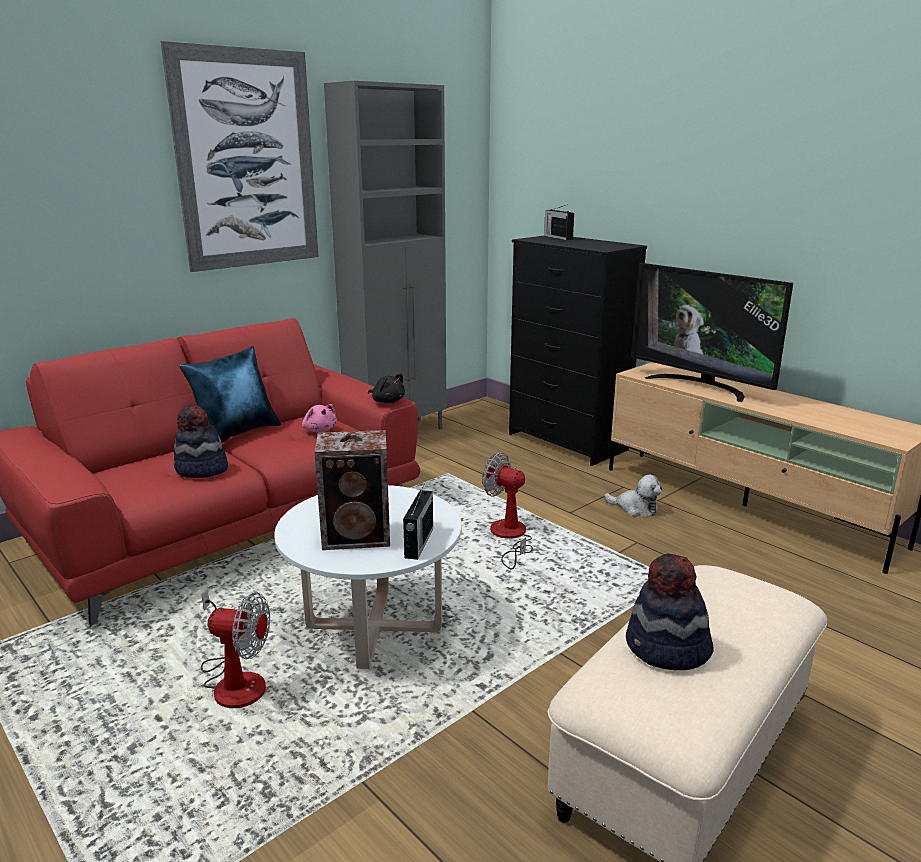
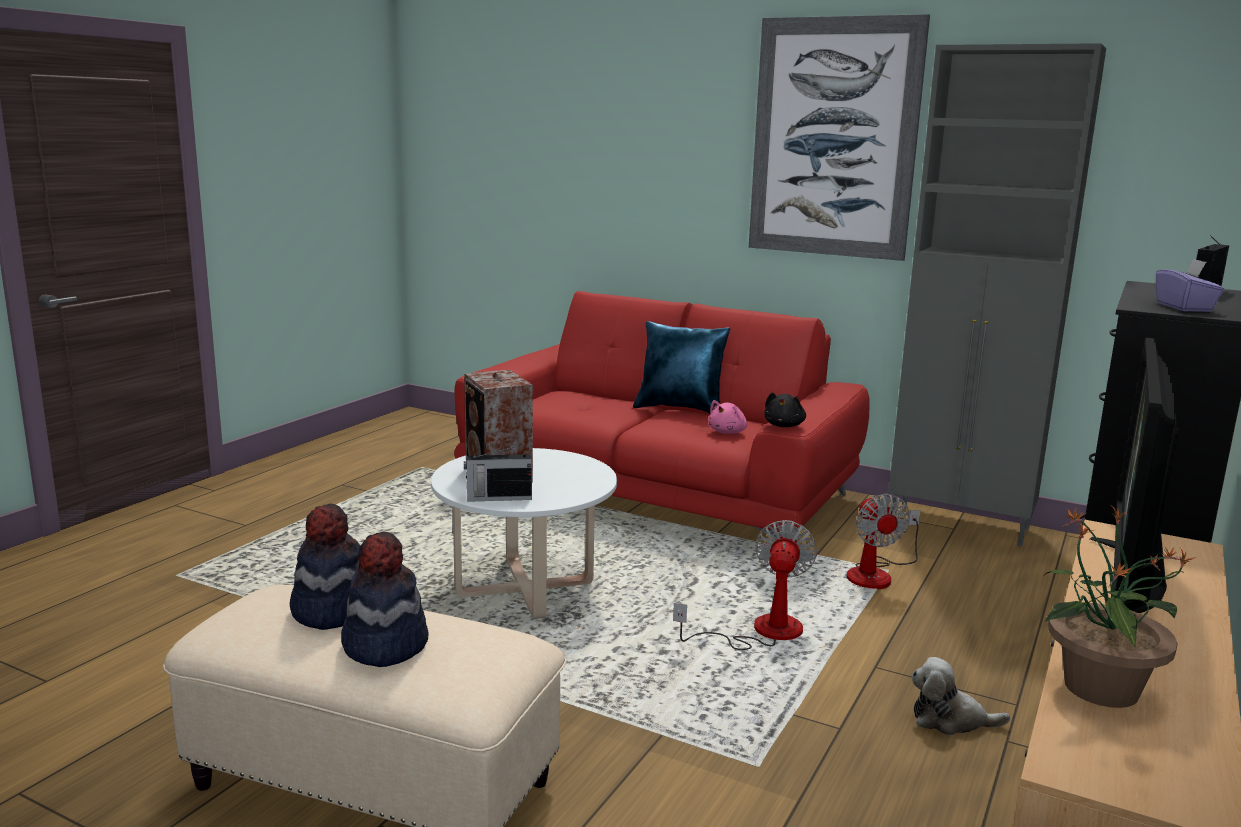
camera: 70 degrees right, 5 degrees down
hat [174,406,228,478] -> hat moved to [341,531,429,667]
fan [201,589,270,708] -> fan moved to [847,494,920,589]
plush toy [604,475,662,517] -> plush toy turned 90 degrees clockwise [912,657,1011,736]
none -> potted plant [1044,506,1197,708]
none -> purple tissue box [1156,259,1224,312]

